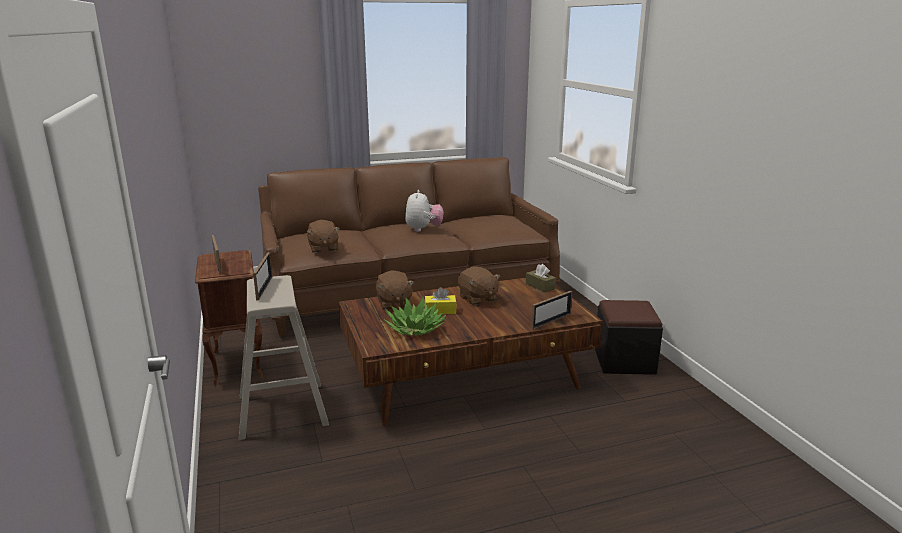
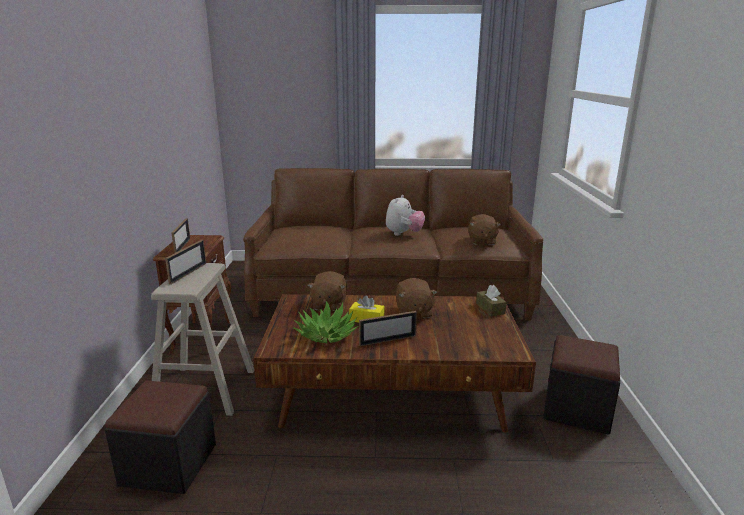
camera: 20 degrees right, 0 degrees up
brown plush toy [307,220,340,253] -> brown plush toy moved to [469,214,501,245]
picture frame [531,291,572,329] -> picture frame moved to [359,311,417,346]
none -> black ottoman [105,381,216,494]

